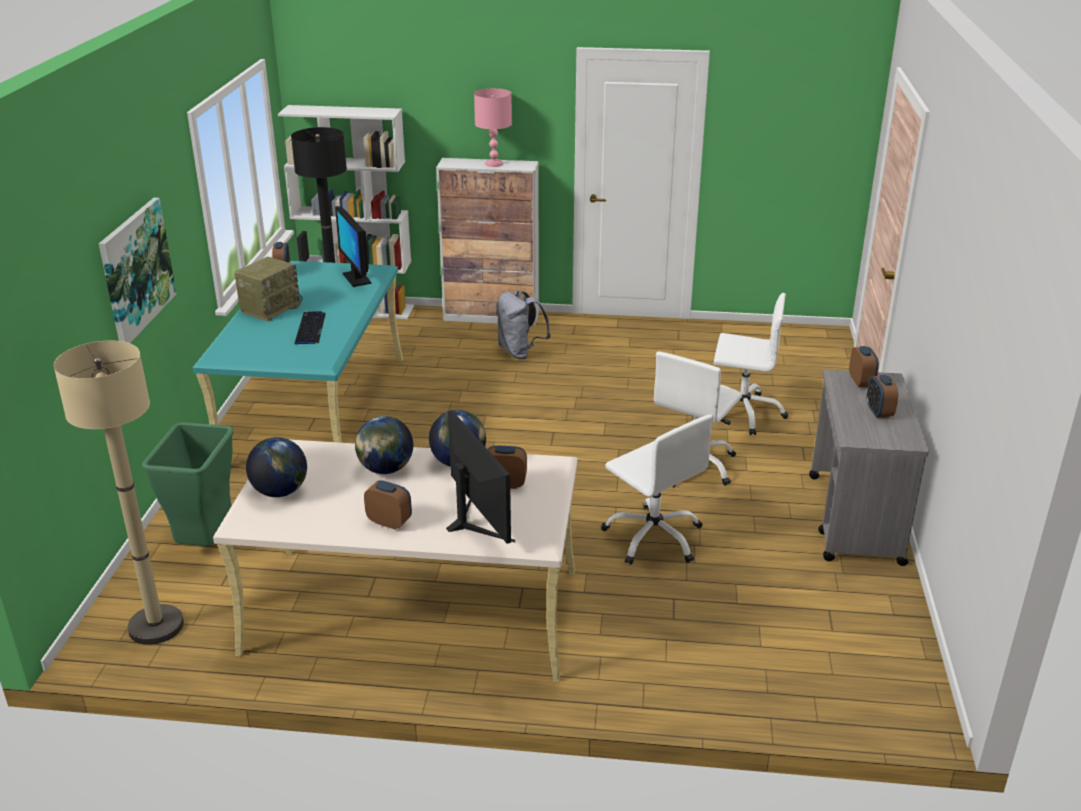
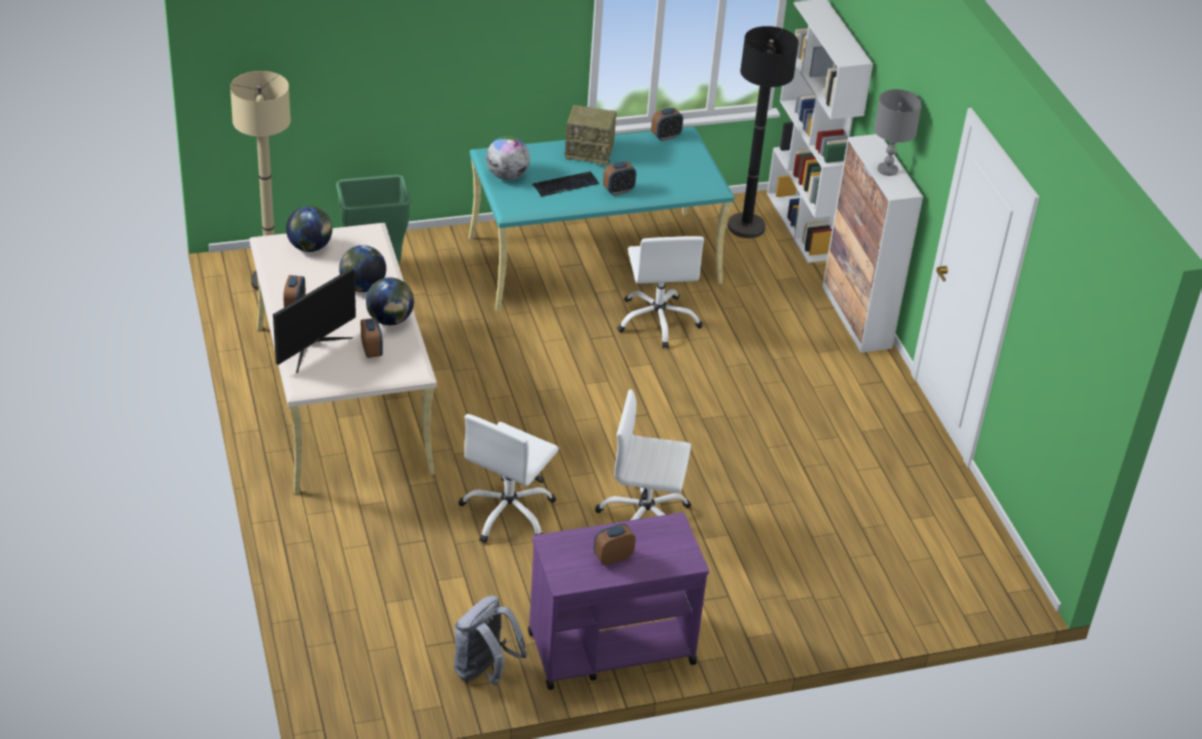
camera: 65 degrees right, 10 degrees up
picture [99,198,176,343] -> none
monitor [335,206,371,287] -> none
pink table lamp [474,88,512,167] -> grey table lamp [874,89,922,176]
grey backpack [496,291,551,359] -> grey backpack moved to [454,595,527,686]
white office chair [714,293,788,435] -> white office chair moved to [617,236,704,348]
grey cart [809,370,929,566] -> purple cart [528,512,709,690]
alarm clock [849,346,879,387] -> alarm clock moved to [603,161,636,196]
none -> globe [486,136,530,180]

